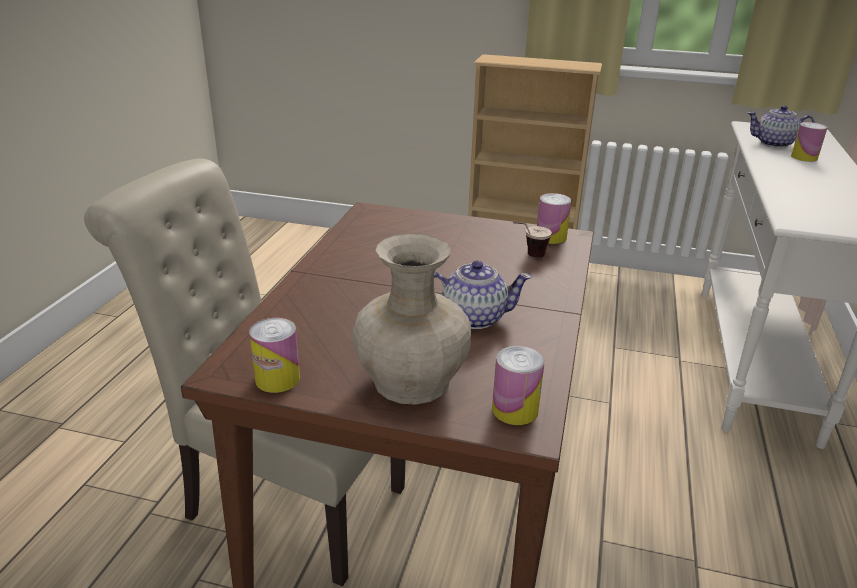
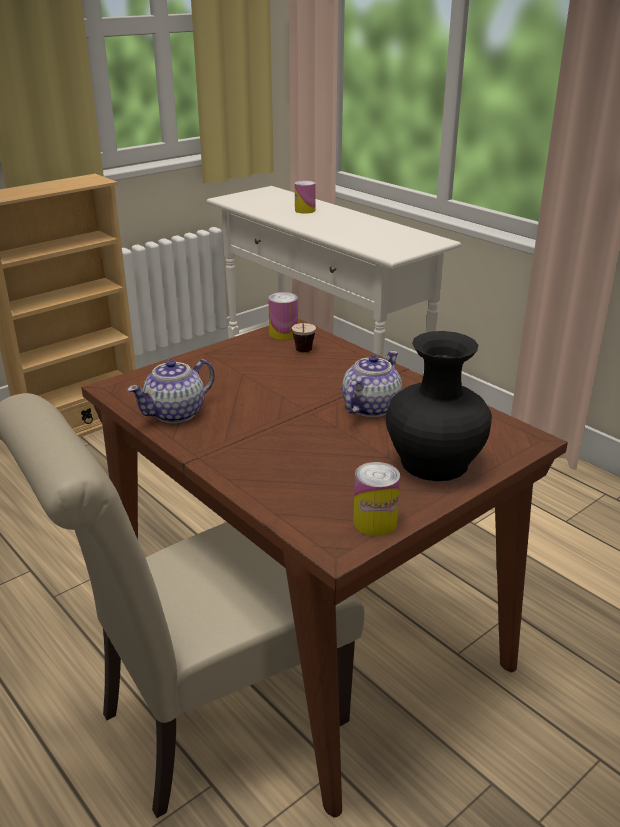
camera: 55 degrees left, 0 degrees up
beige vase [352,234,471,405] -> black vase [386,331,492,481]
can [492,346,545,425] -> none
teapot [747,105,815,148] -> teapot moved to [127,359,215,423]

